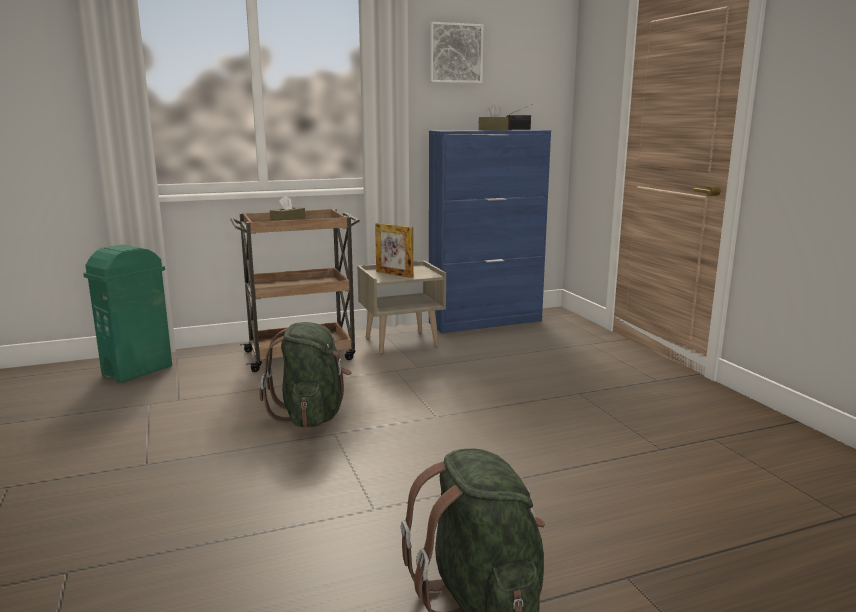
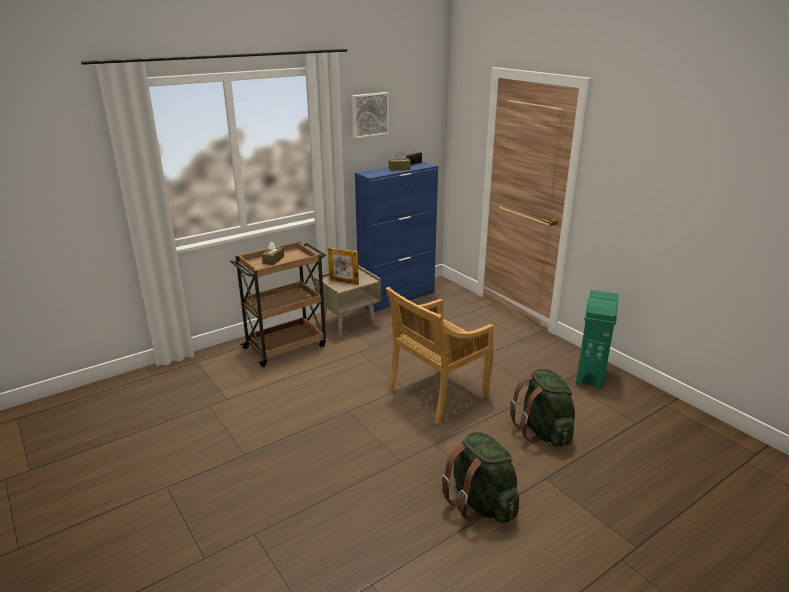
camera: 15 degrees left, 10 degrees up
green trash can [83,244,172,383] -> green trash can moved to [576,290,619,389]
green backpack [260,322,352,428] -> green backpack moved to [510,369,575,447]
none -> beige chair [386,287,494,424]

